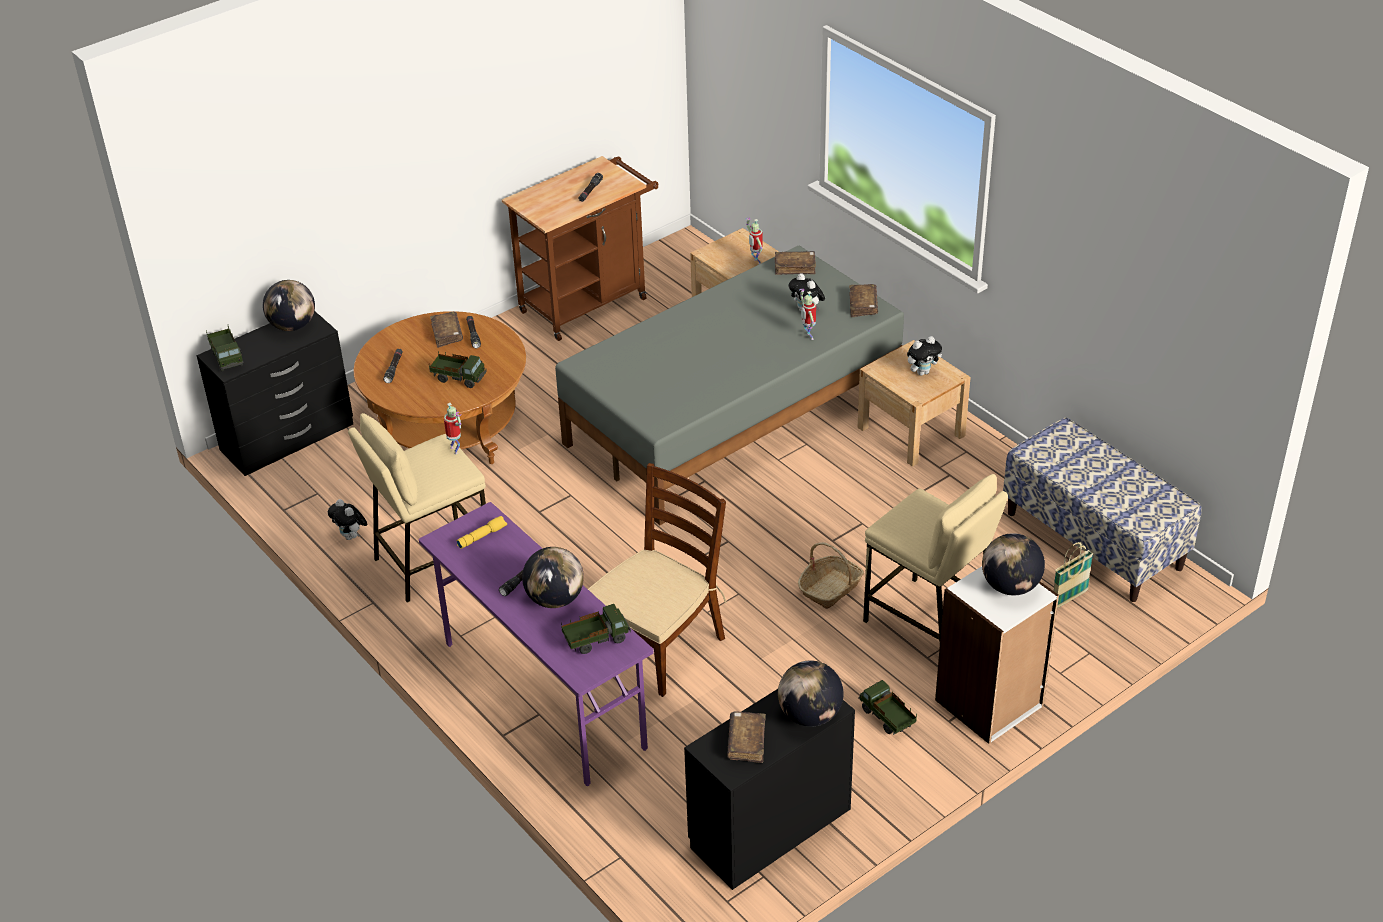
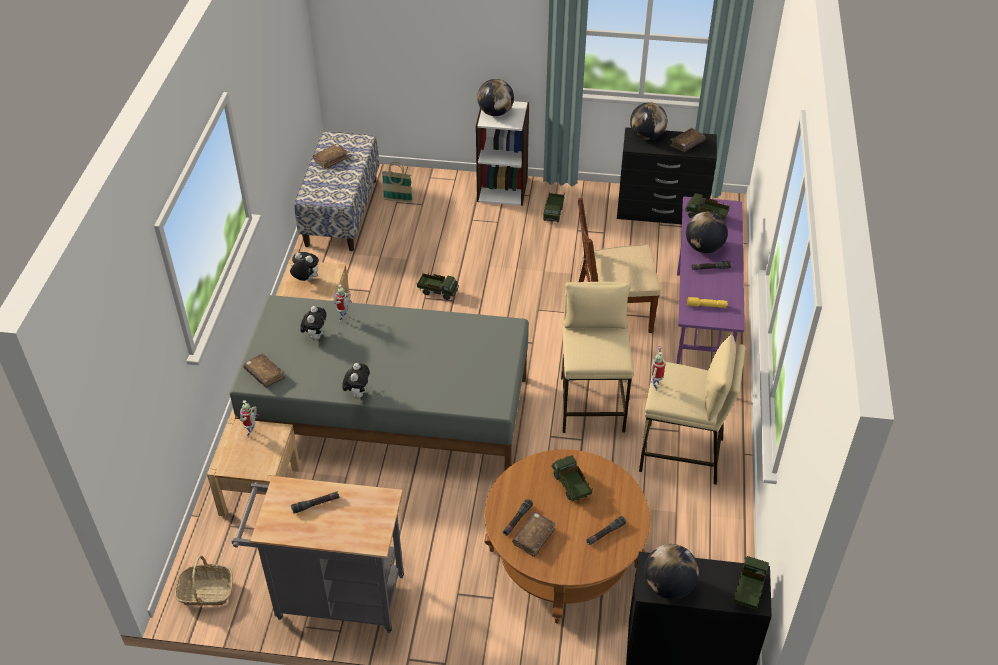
camera: 135 degrees left, 5 degrees up
plush toy [328,499,367,540] -> plush toy moved to [342,363,370,399]
brown cart [502,156,658,341] -> grey cart [231,476,404,633]
basket [798,542,864,609] -> basket moved to [175,556,233,606]
brown book [849,284,878,317] -> brown book moved to [313,144,348,170]
beige stool [863,474,1008,641] -> beige stool moved to [561,282,634,433]
none -> toy truck [417,271,459,300]

